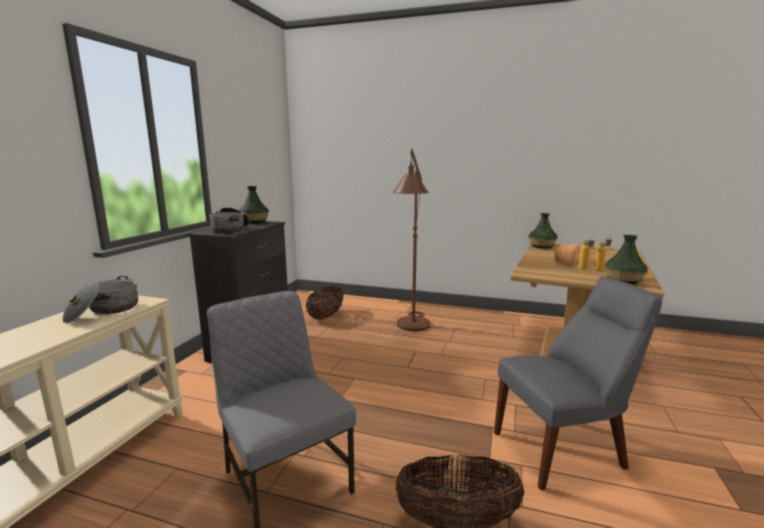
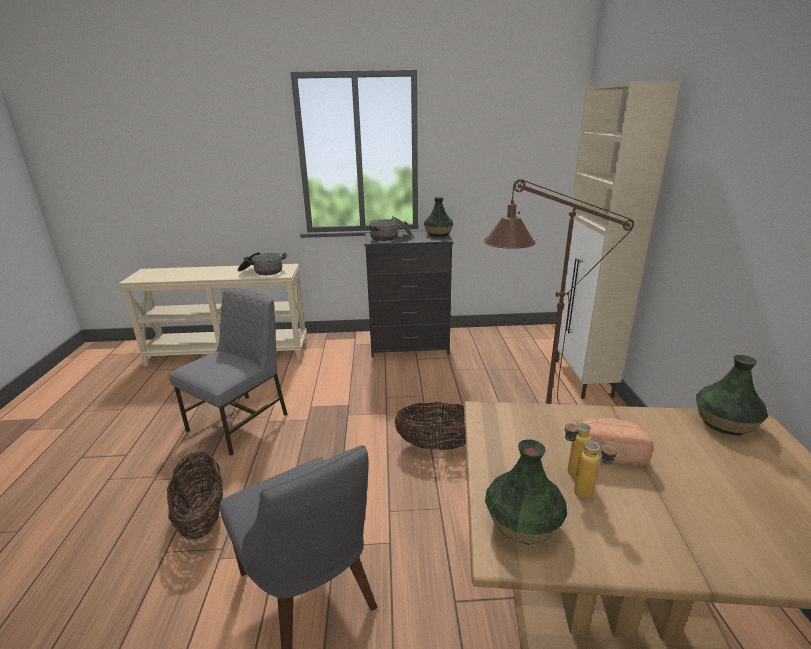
camera: 70 degrees right, 10 degrees up
basket [306,286,344,320] -> basket moved to [395,402,465,450]
none -> beige cabinet [556,80,681,399]

